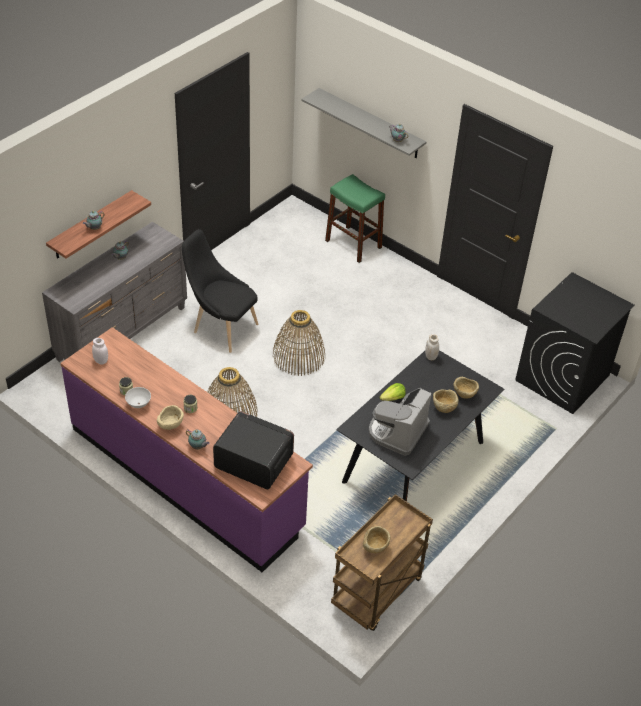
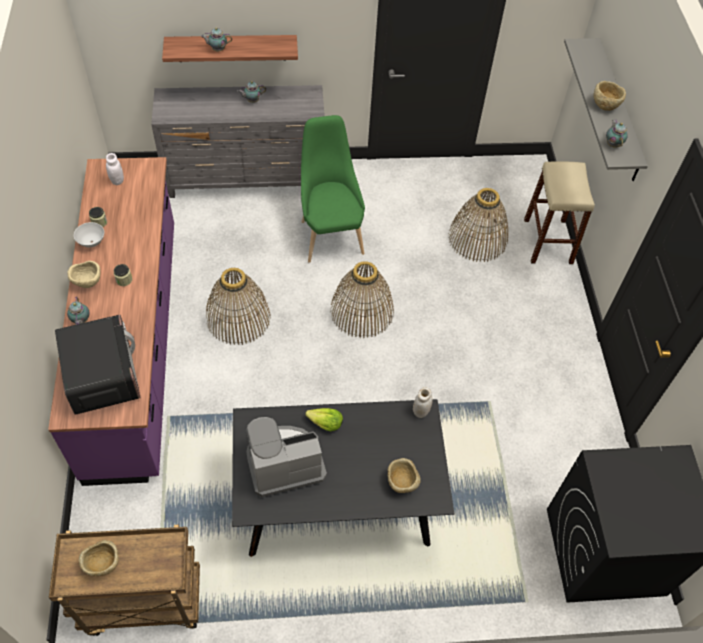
camera: 45 degrees right, 10 degrees up
black chair [182,229,259,353] -> green chair [301,115,365,263]
green stool [325,174,385,263] -> beige stool [524,161,595,264]
beige bowl [433,389,459,413] -> beige bowl moved to [593,81,626,111]
none -> basket [448,188,508,262]

